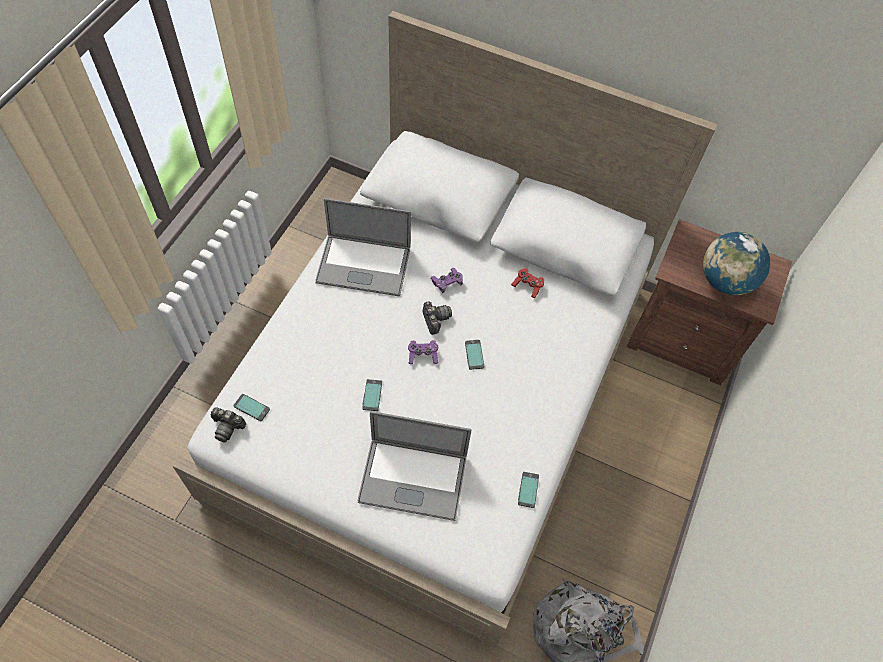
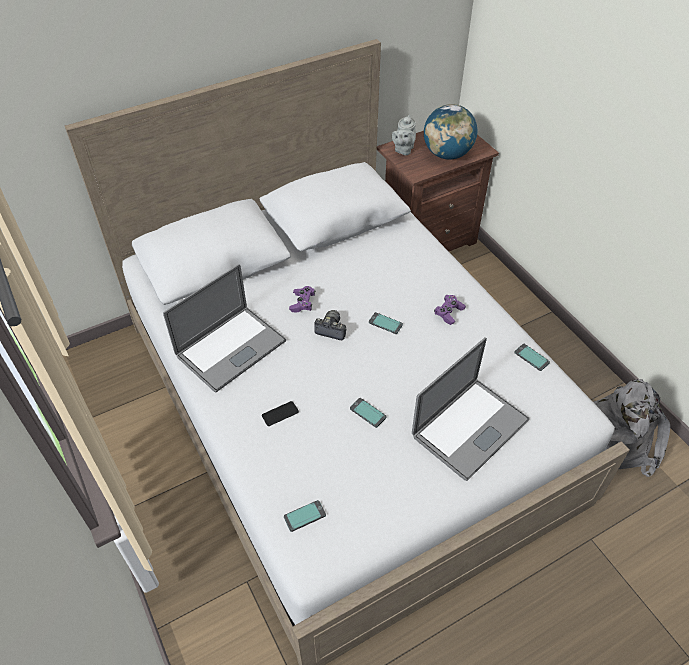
camera: 50 degrees left, 10 degrees down
camera [211,407,246,442] -> none
purple game controller [408,340,438,364] -> purple game controller moved to [434,295,466,325]
red game controller [511,268,544,298] -> none
none -> phone [262,401,299,426]
none -> grey teapot [392,115,416,155]

